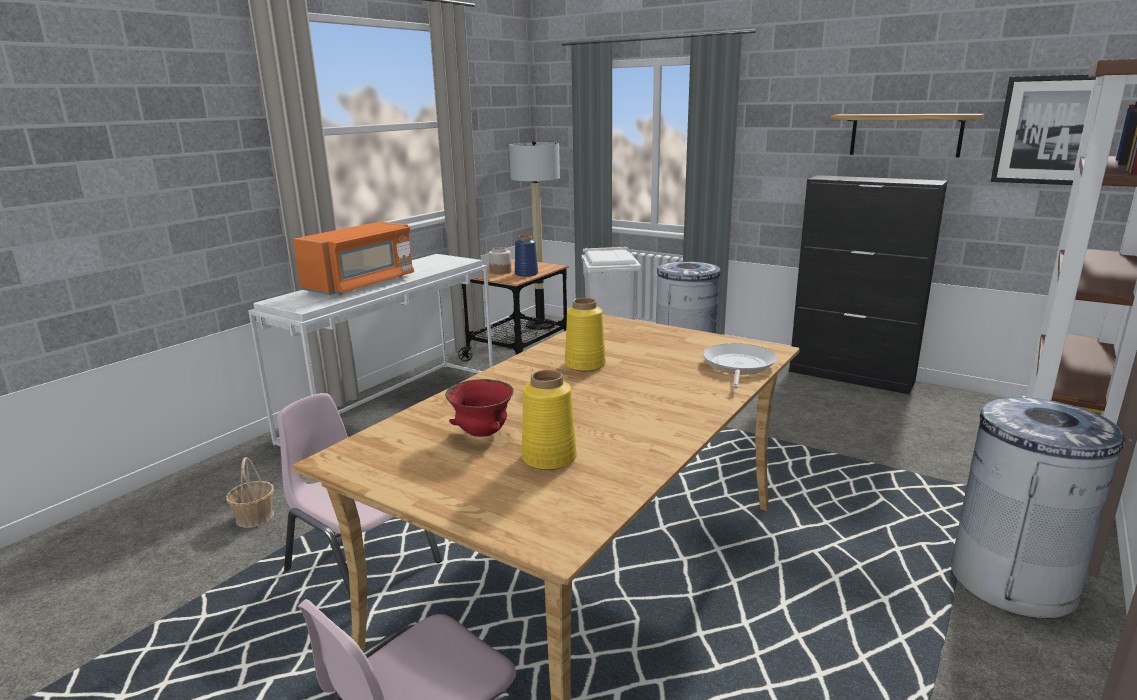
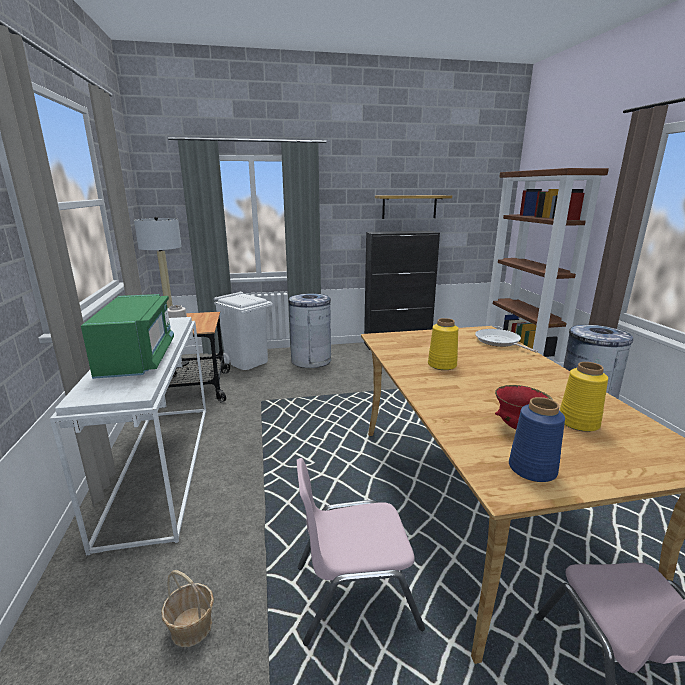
camera: 45 degrees left, 0 degrees up
orange microwave [293,221,414,295] -> green microwave [81,294,174,379]
blue vase [515,235,538,277] -> blue vase moved to [509,397,565,482]
picture [991,74,1096,185] -> none

